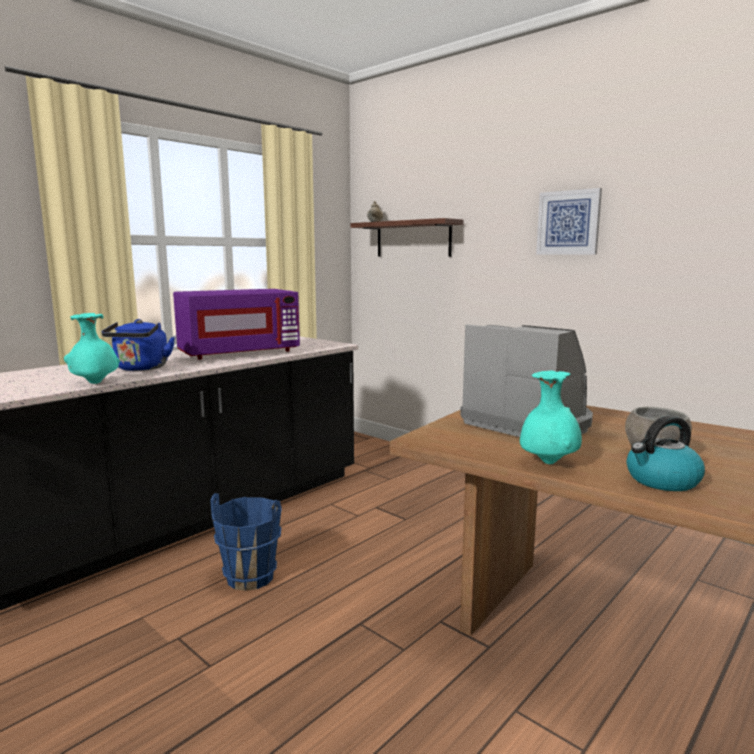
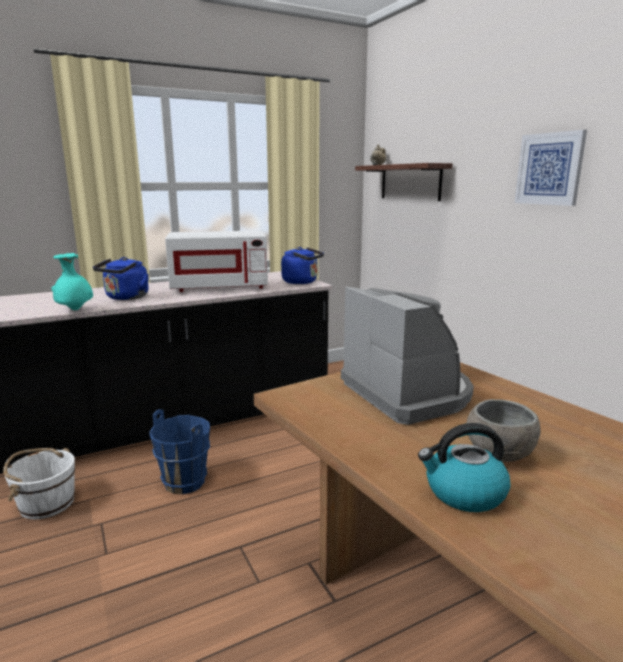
camera: 20 degrees right, 5 degrees up
purple microwave [173,289,300,360] -> white microwave [165,231,268,292]
turquoise vase [520,371,582,464] -> none
none -> white bucket [3,448,75,519]
none -> blue kettle [281,247,324,284]

